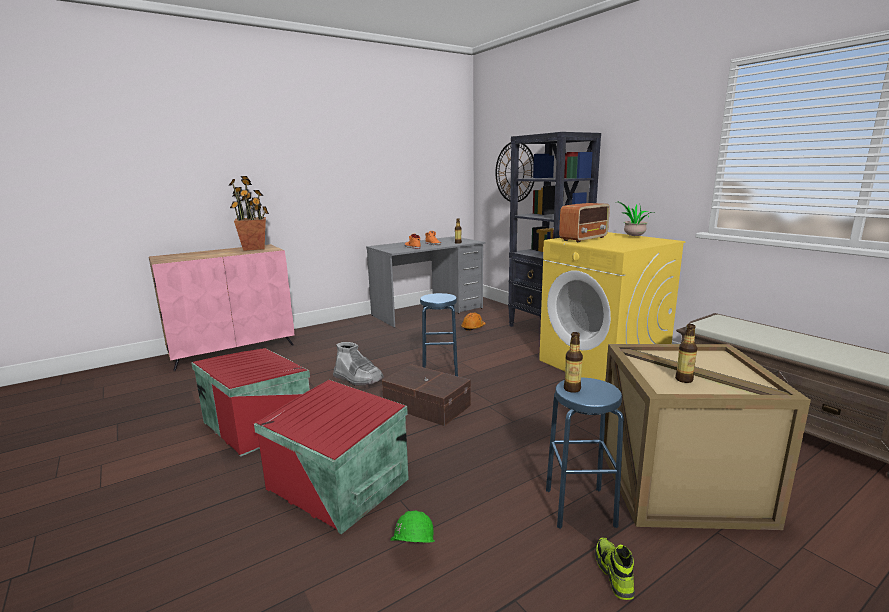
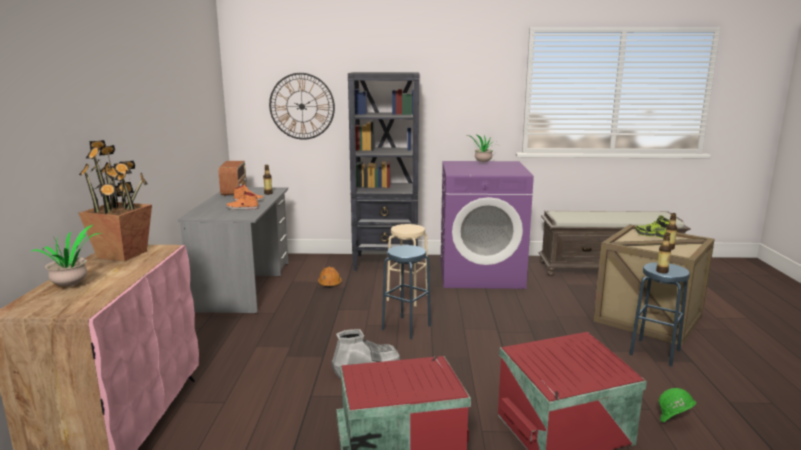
camera: 55 degrees left, 0 degrees up
brown storage box [382,364,471,426] -> none
yellow washing machine [539,232,686,381] -> purple washing machine [441,161,534,289]
radio [559,203,610,242] -> radio moved to [218,161,247,197]
shoe [595,537,635,600] -> shoe moved to [636,215,670,238]
none -> potted plant [30,224,102,287]
none -> beige stool [386,224,428,306]

